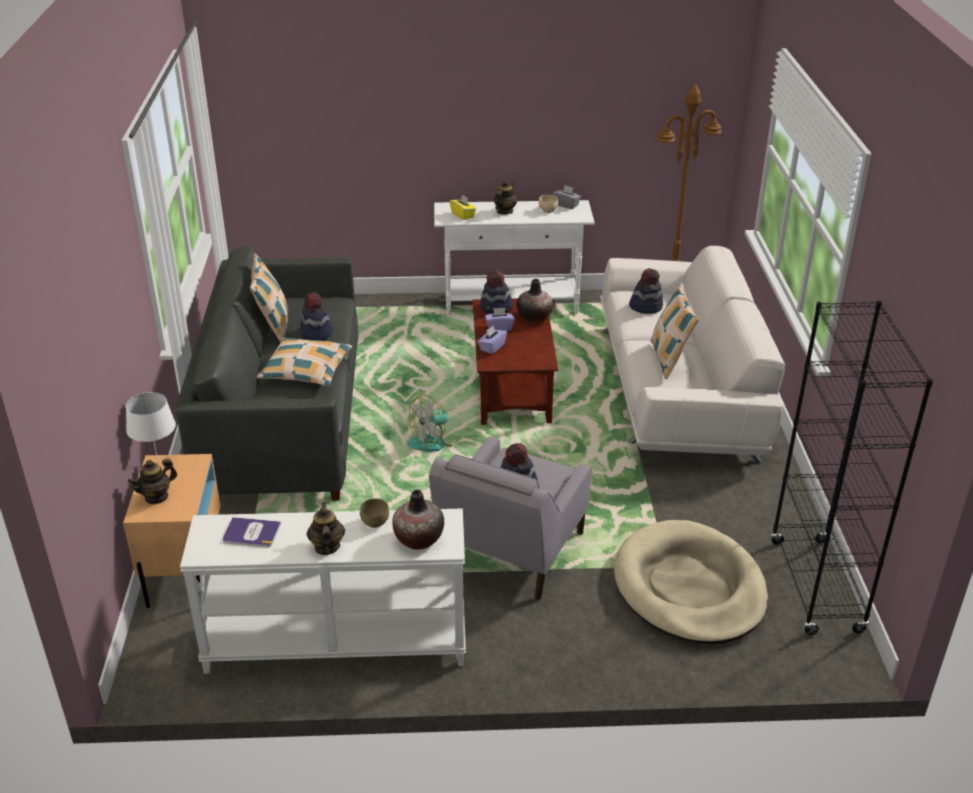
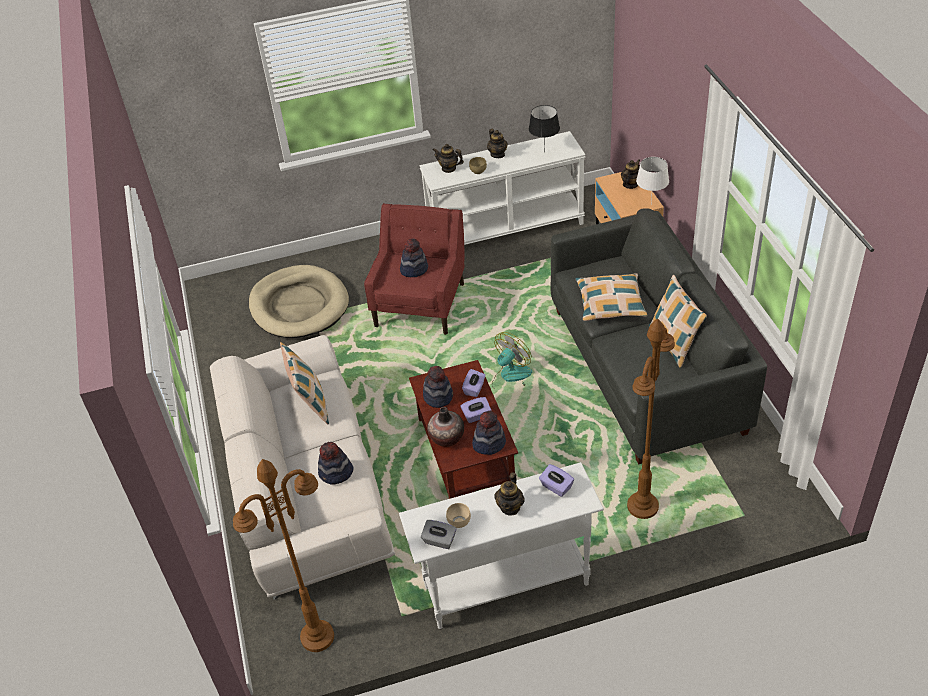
camera: 170 degrees right, 10 degrees up
book [222,517,281,548] -> black table lamp [529,105,560,151]
hat [300,292,333,341] -> hat moved to [423,366,453,408]
vase [392,490,444,550] -> teapot [433,144,464,173]
grey armchair [429,437,592,600] -> red armchair [364,203,465,335]
yellow tissue box [450,194,476,220] -> purple tissue box [539,464,574,497]
black bookcase [771,301,933,635] -> none
none -> brown floor lamp [627,318,675,519]

